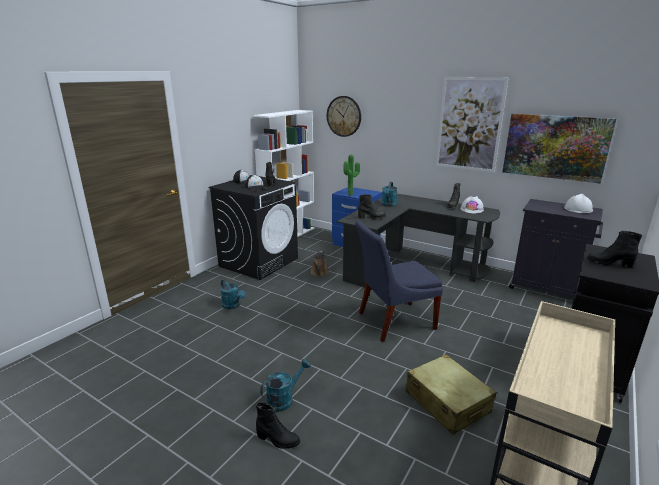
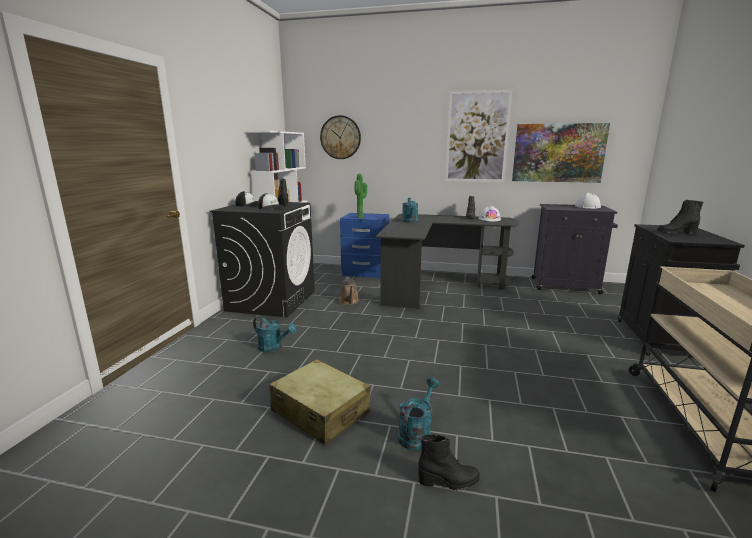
camera: 20 degrees left, 5 degrees down
blue chair [355,220,443,342] -> none
black boot [358,194,386,220] -> none
beige suitcase [405,354,496,435] -> beige suitcase moved to [269,359,371,445]

